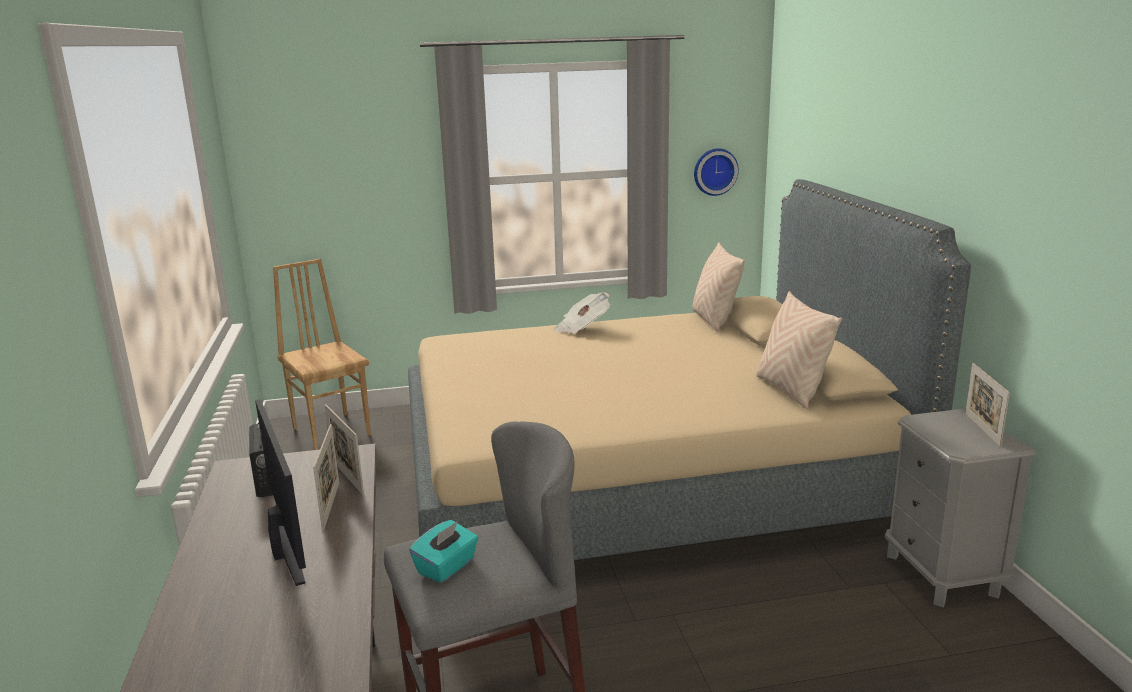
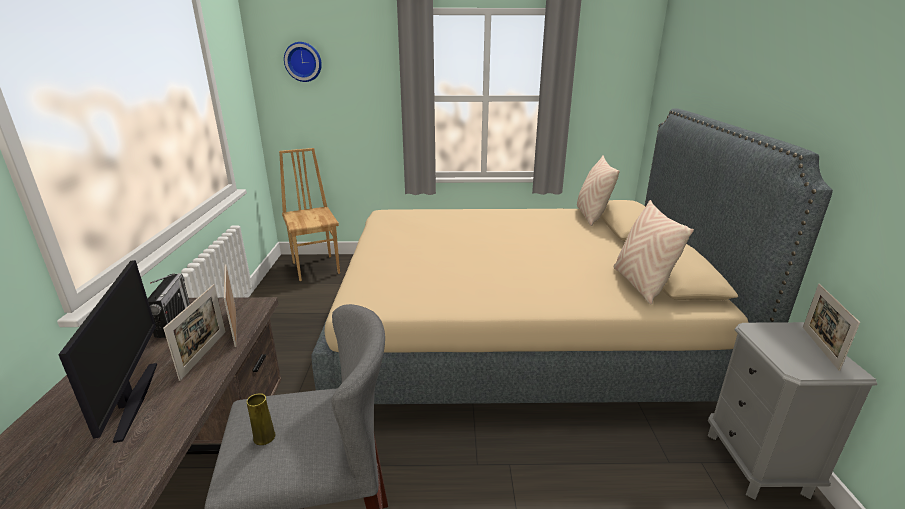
camera: 10 degrees right, 5 degrees up
turquoise tissue box [409,520,479,583] -> yellow vase [247,393,275,445]
newspaper [554,292,610,334] -> none
wall clock [694,148,739,196] -> wall clock moved to [284,42,322,82]

